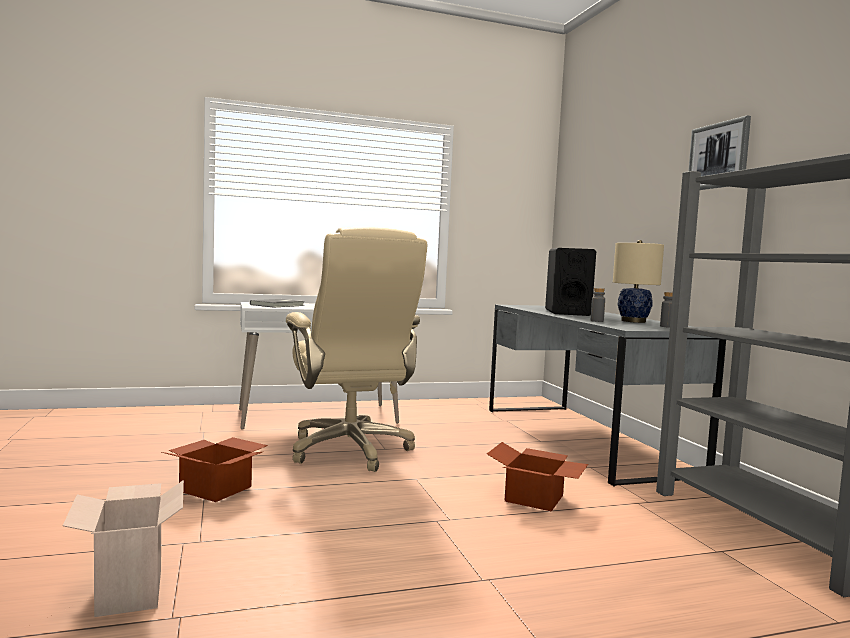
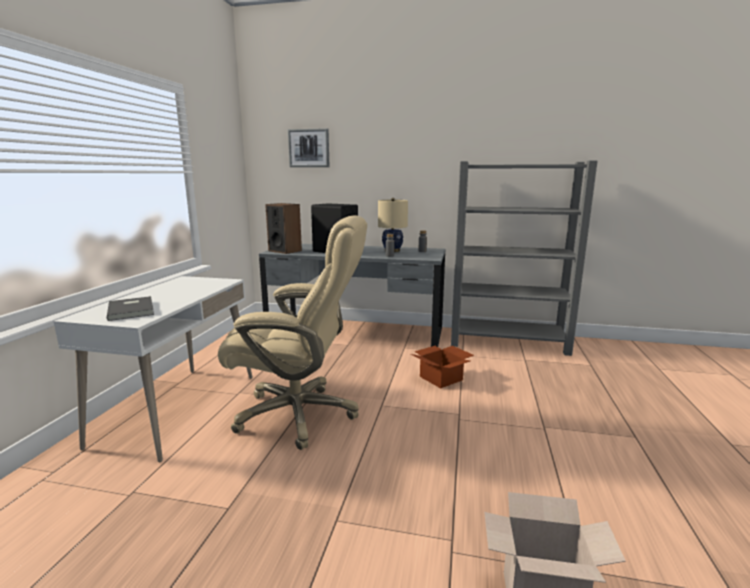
camera: 60 degrees left, 10 degrees up
cardboard box [162,437,268,502] -> none
picture [688,115,751,190] -> picture moved to [288,128,329,167]
none -> speaker [265,203,302,254]

